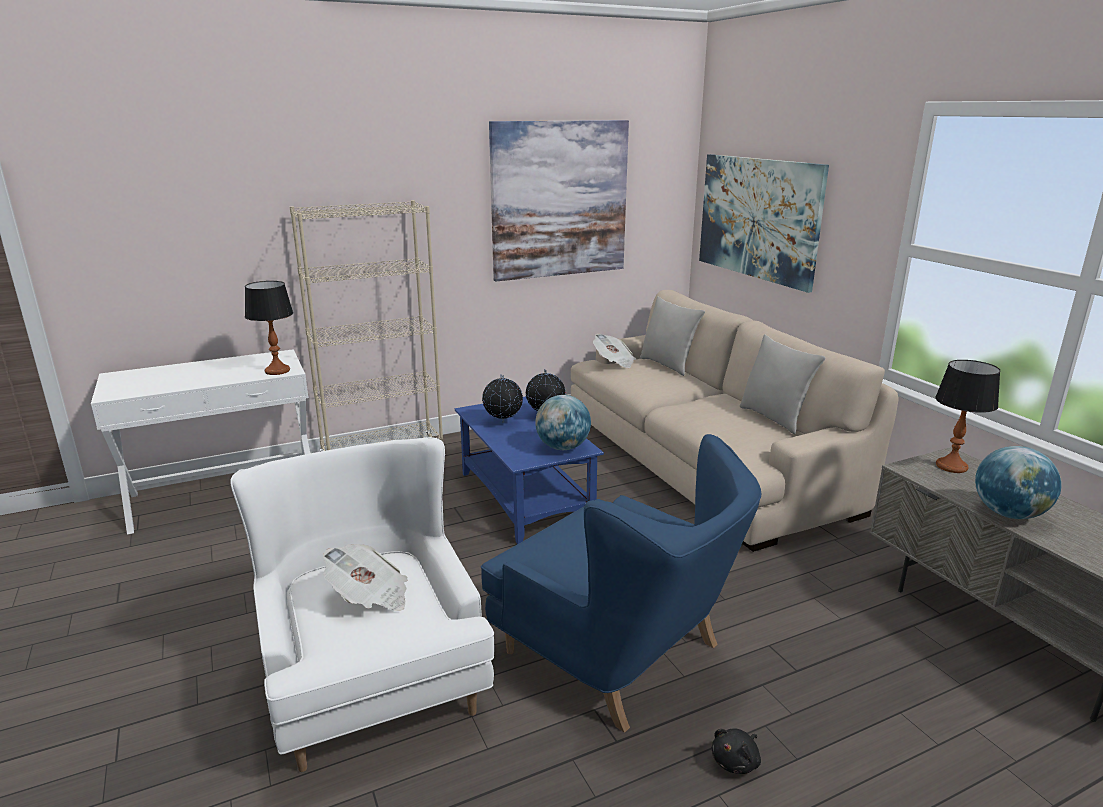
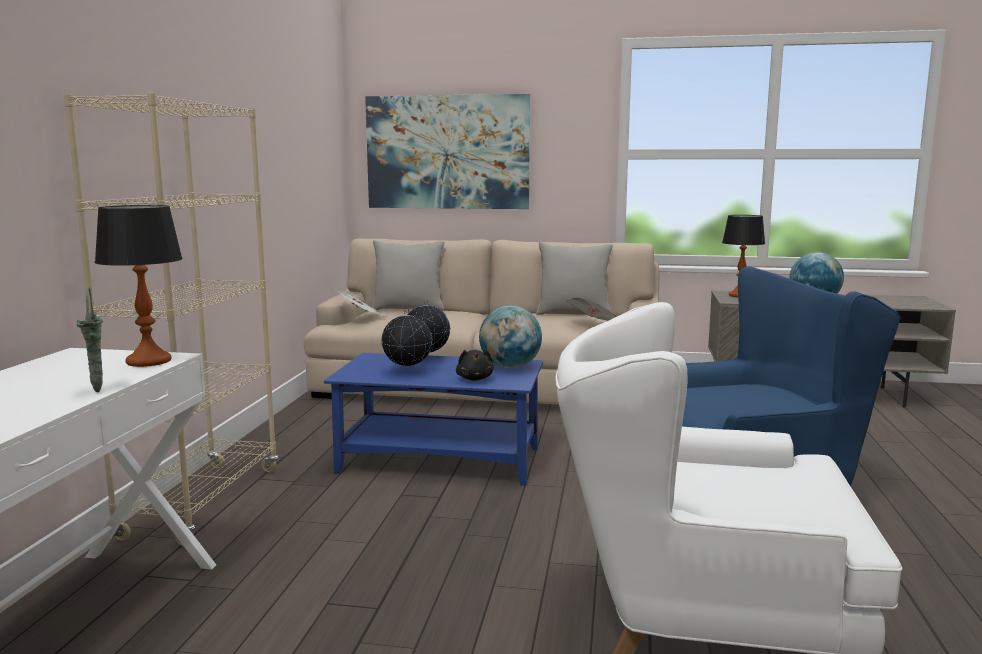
camera: 55 degrees left, 10 degrees down
newspaper [323,544,408,611] -> newspaper moved to [566,298,615,321]
picture [489,120,629,281] -> none
black plush toy [711,728,761,774] -> black plush toy moved to [456,350,494,380]
none -> green vase [77,287,103,392]

